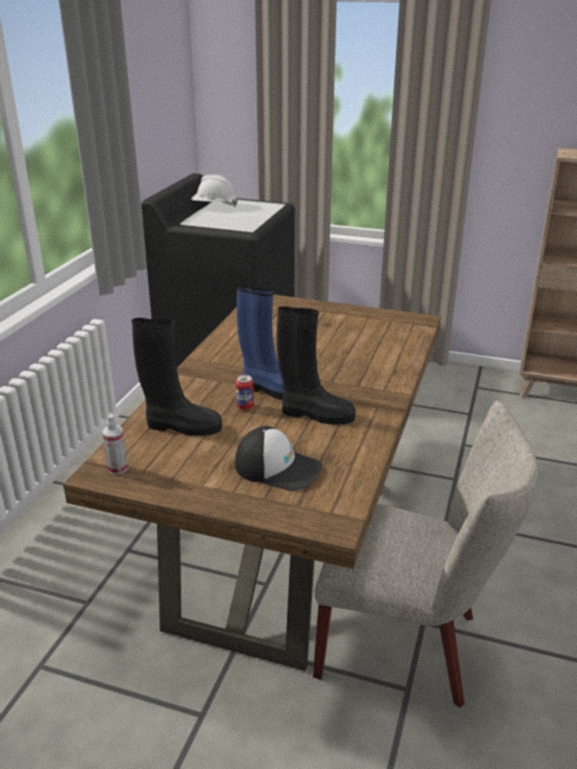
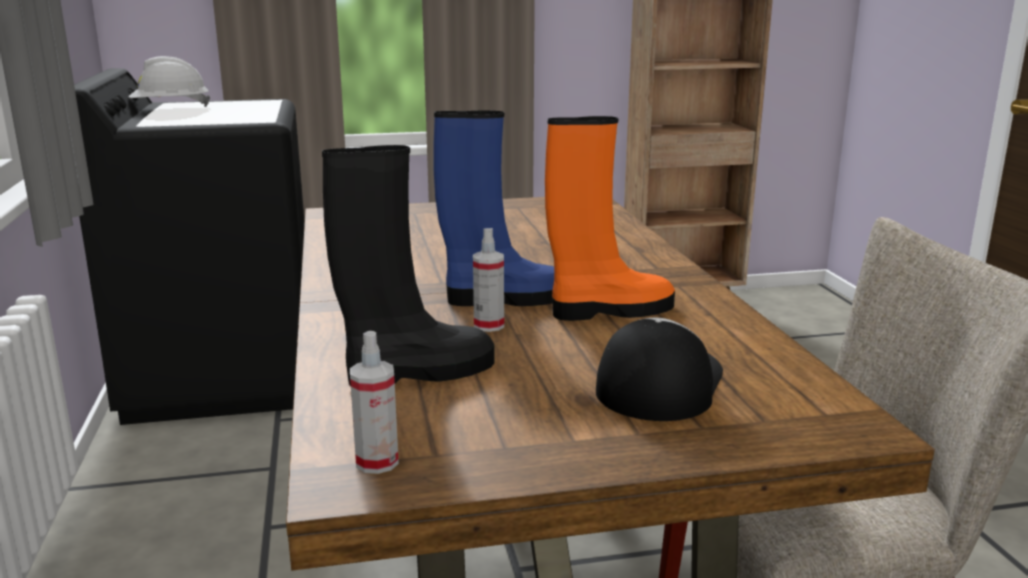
camera: 30 degrees left, 10 degrees down
cap [235,426,322,491] -> cap turned 60 degrees counterclockwise [596,318,723,421]
can [236,375,254,410] -> spray bottle [473,228,504,332]
black boot [277,306,355,425] -> orange boot [545,116,675,321]

